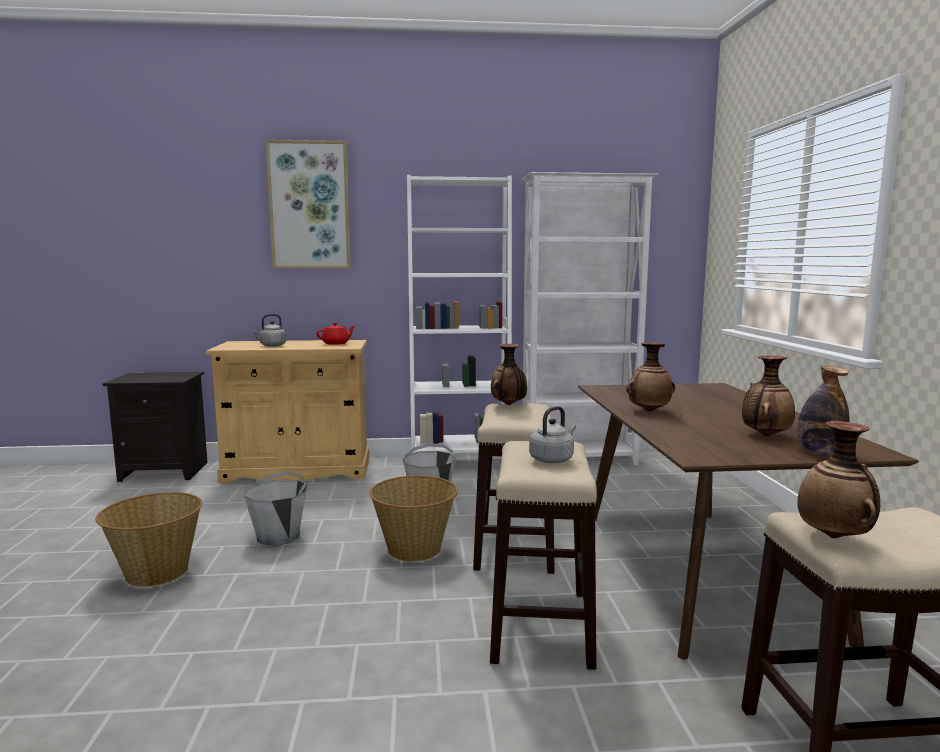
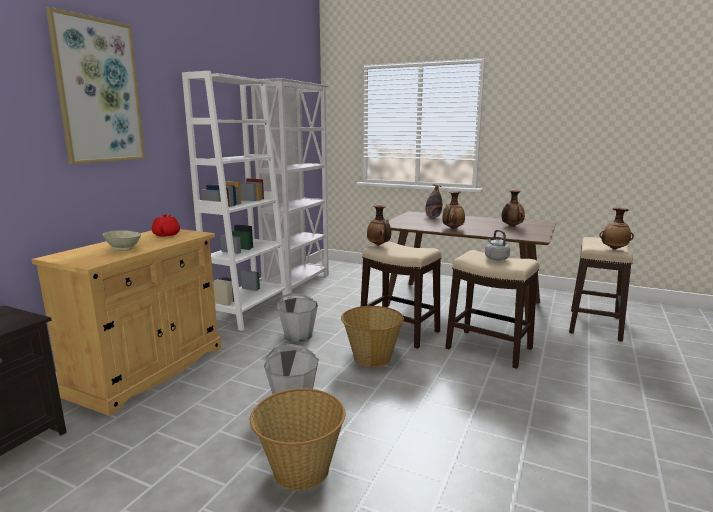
camera: 60 degrees left, 5 degrees up
grey kettle [251,314,286,347] -> beige bowl [102,230,141,251]
bottle [797,366,850,456] -> bottle moved to [425,184,442,217]

